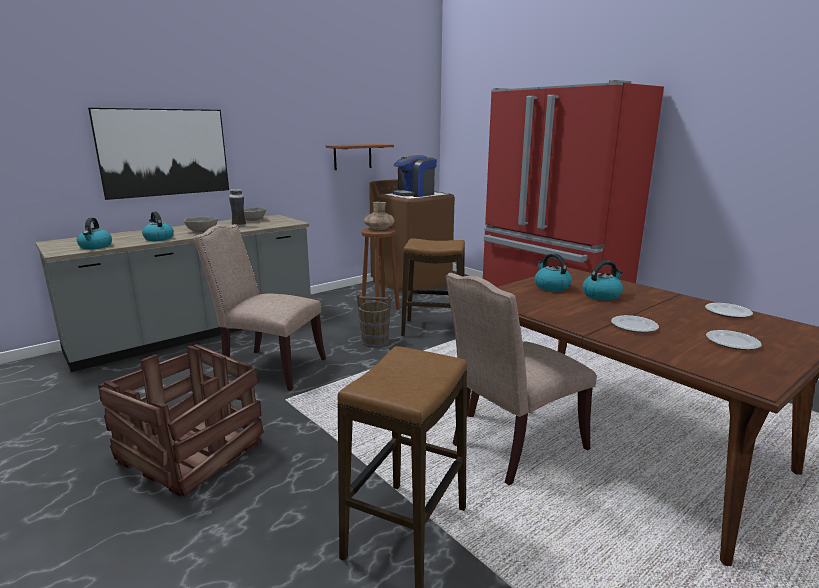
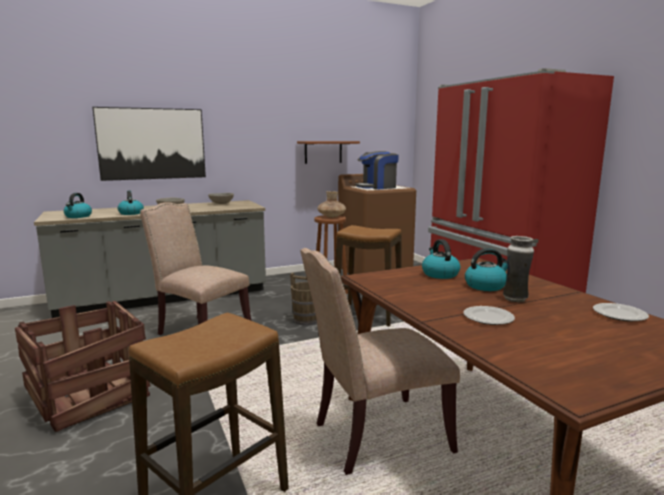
camera: 15 degrees right, 5 degrees down
vase [229,189,246,227] -> vase moved to [503,236,534,302]
plate [706,330,762,350] -> none

